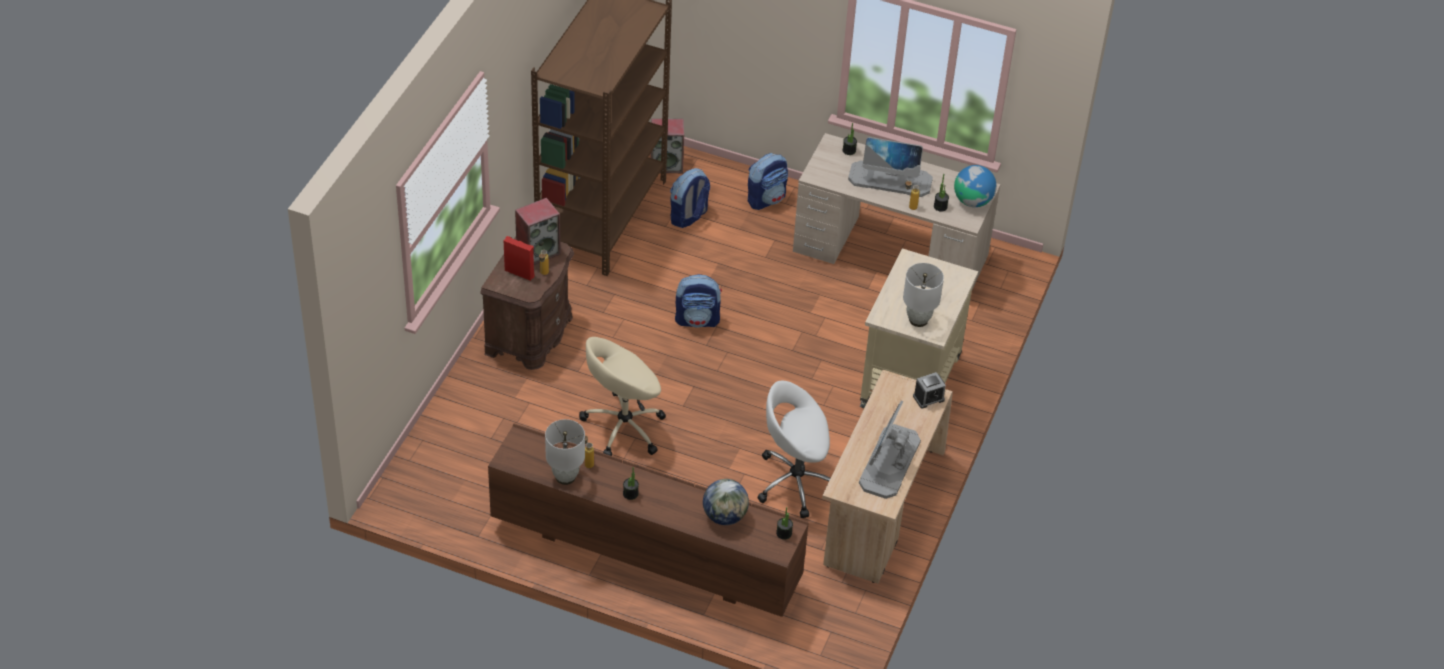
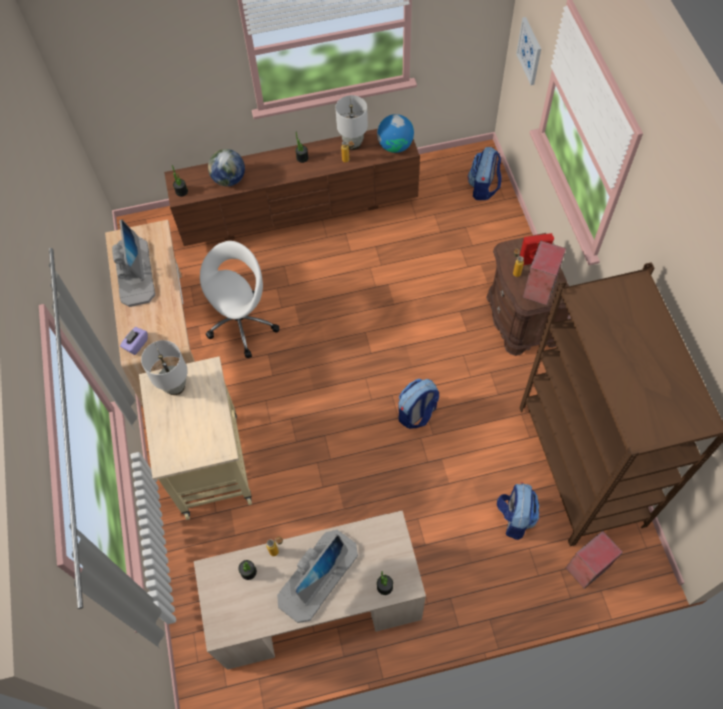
camera: 150 degrees right, 15 degrees up
beige office chair [579,337,666,456] -> none
backpack [748,153,788,210] -> backpack moved to [468,147,501,200]
monitor [848,137,933,197] -> monitor turned 150 degrees clockwise [277,530,358,623]
alarm clock [913,372,946,409] -> purple tissue box [120,327,148,355]
globe [954,165,997,207] -> globe moved to [377,114,414,153]
none -> picture [516,17,541,85]

